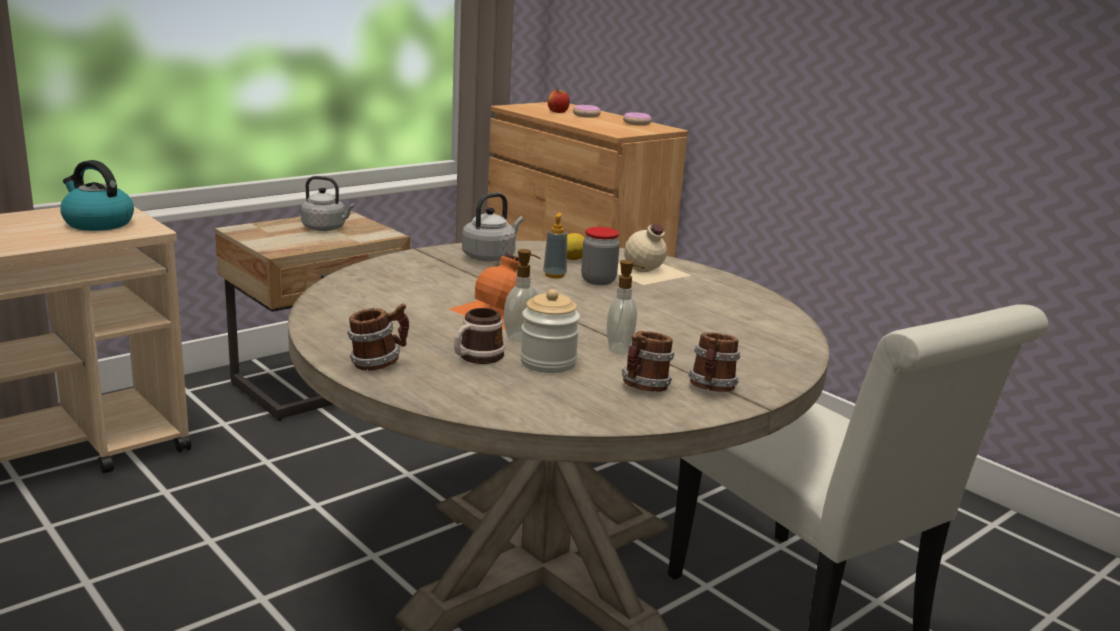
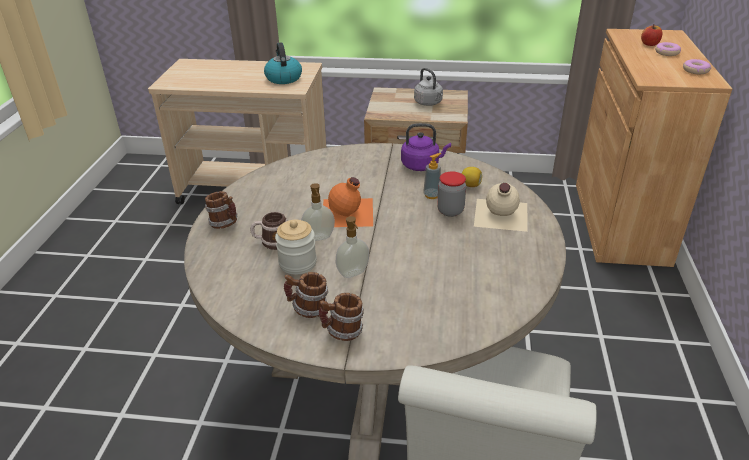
camera: 50 degrees right, 15 degrees up
grey kettle [462,193,523,262] -> purple kettle [401,123,451,171]

